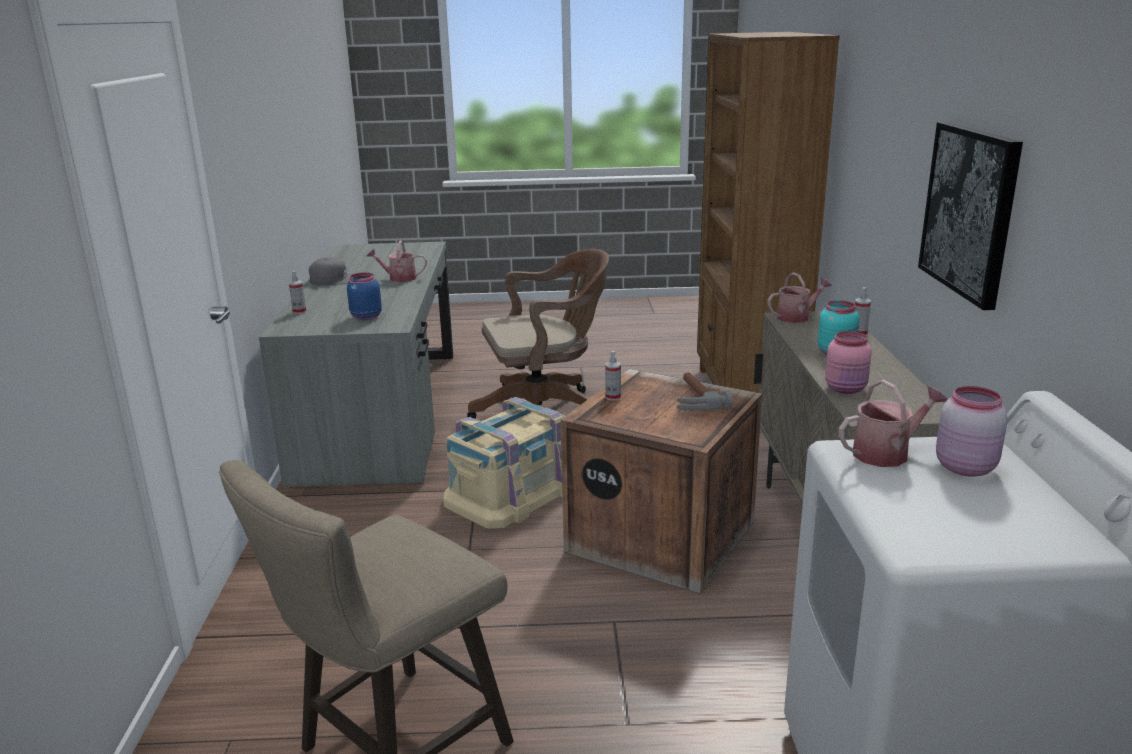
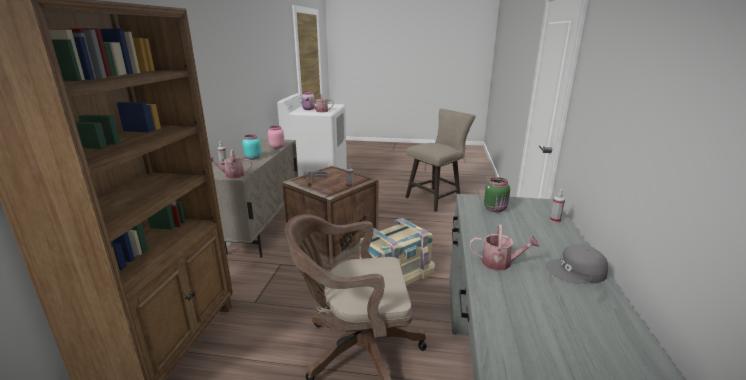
camera: 170 degrees left, 0 degrees up
blue jar [347,272,382,320] -> green jar [484,177,510,212]
picture [918,122,1023,310] -> none

